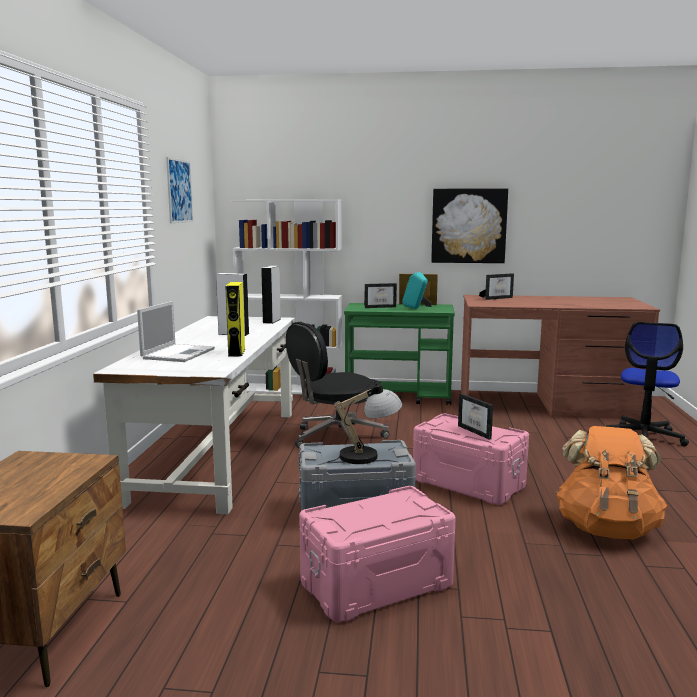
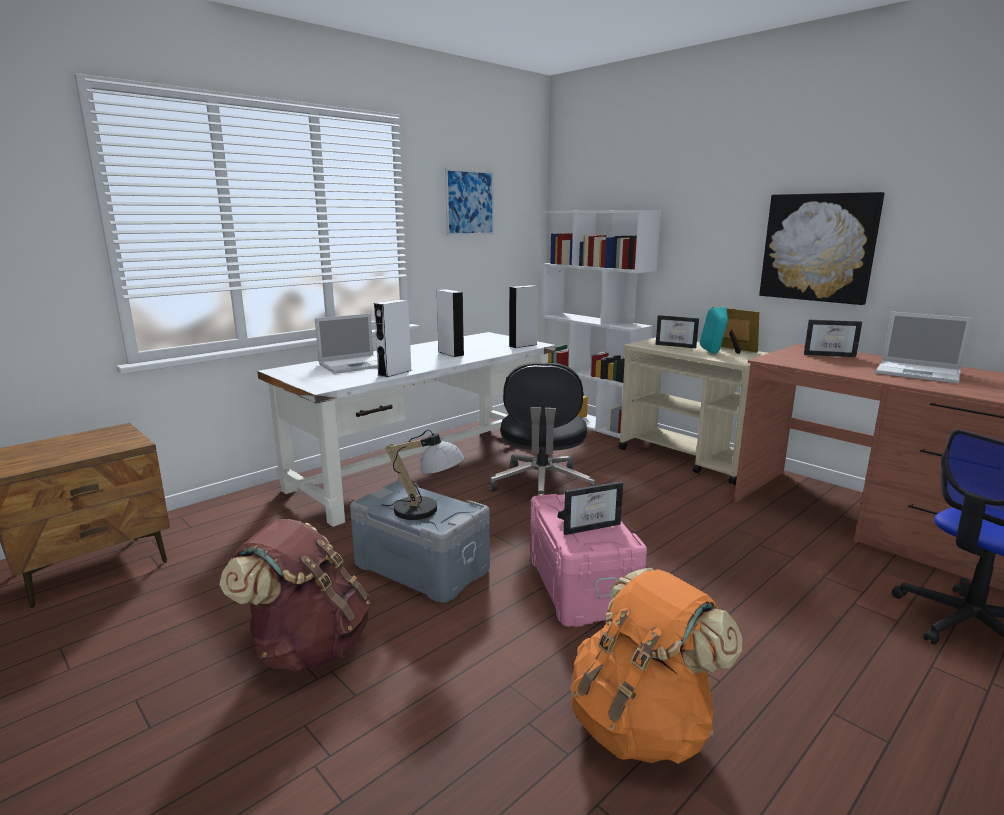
camera: 40 degrees right, 5 degrees up
yellow speaker [225,282,245,357] -> white speaker [374,300,412,377]
black office chair [286,322,389,448] -> black office chair turned 90 degrees counterclockwise [489,362,596,495]
pink storage box [299,486,456,622] -> brown backpack [219,519,371,672]
green cart [344,303,455,405] -> beige cart [618,337,768,485]
picture frame [458,393,493,440] -> picture frame turned 120 degrees counterclockwise [557,481,623,535]
none -> laptop [875,312,972,384]

